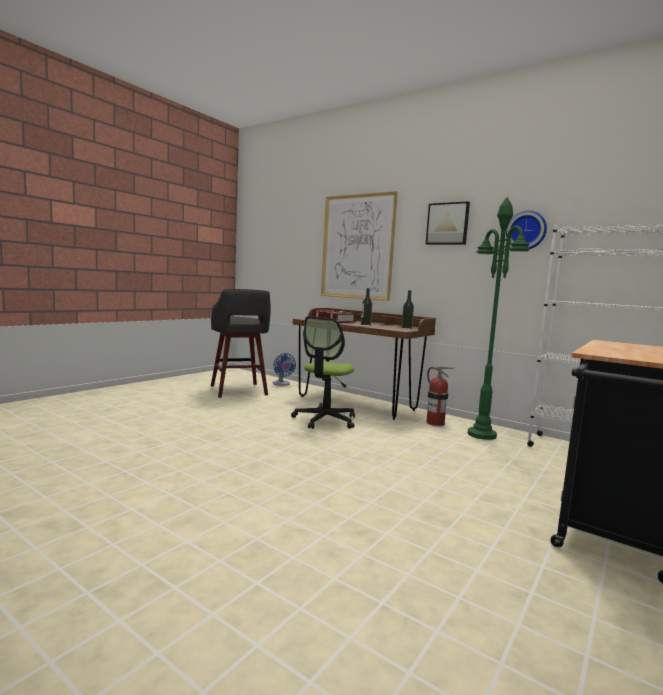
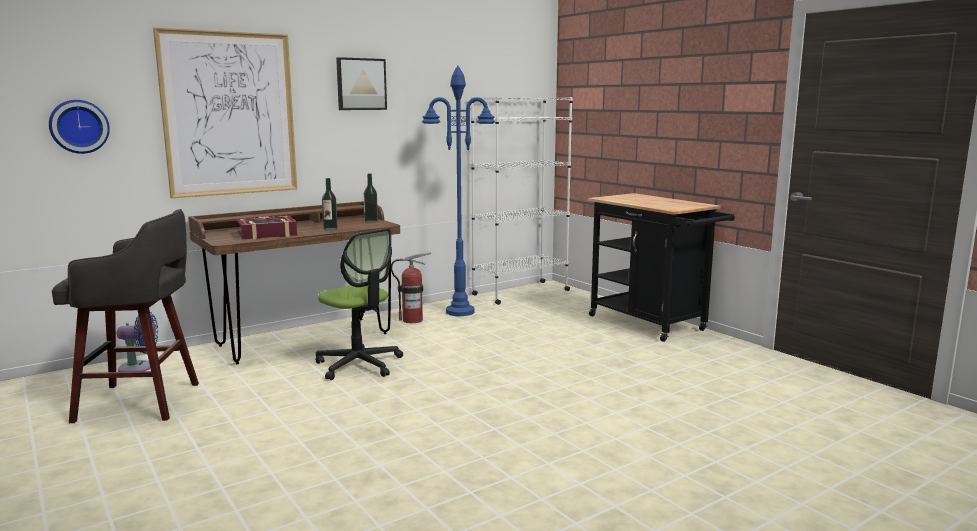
camera: 70 degrees left, 5 degrees up
green floor lamp [468,197,530,440] -> blue floor lamp [422,66,495,316]
wall clock [506,211,547,249] -> wall clock moved to [49,100,110,154]

